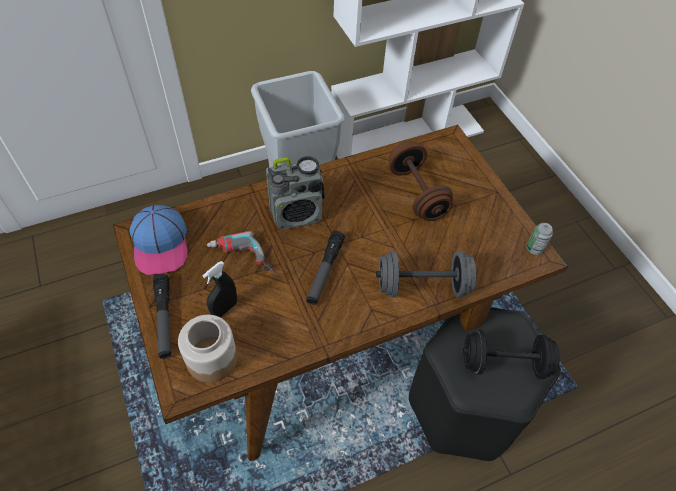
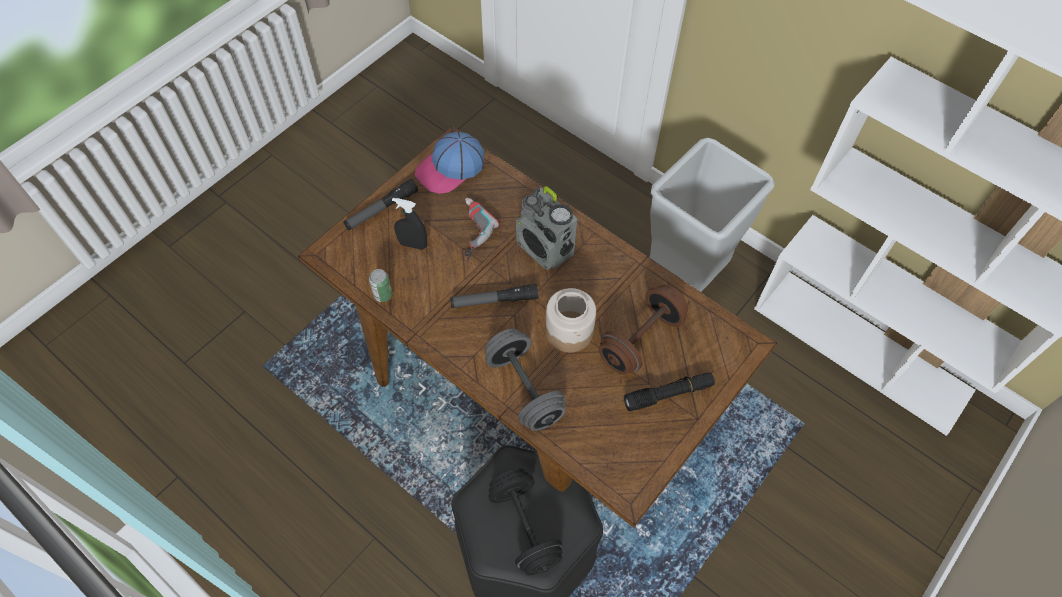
camera: 65 degrees right, 5 degrees up
jar [178,315,237,383] -> jar moved to [545,288,596,353]
can [526,223,553,255] -> can moved to [369,269,392,302]
none -> black flashlight [624,373,715,411]

